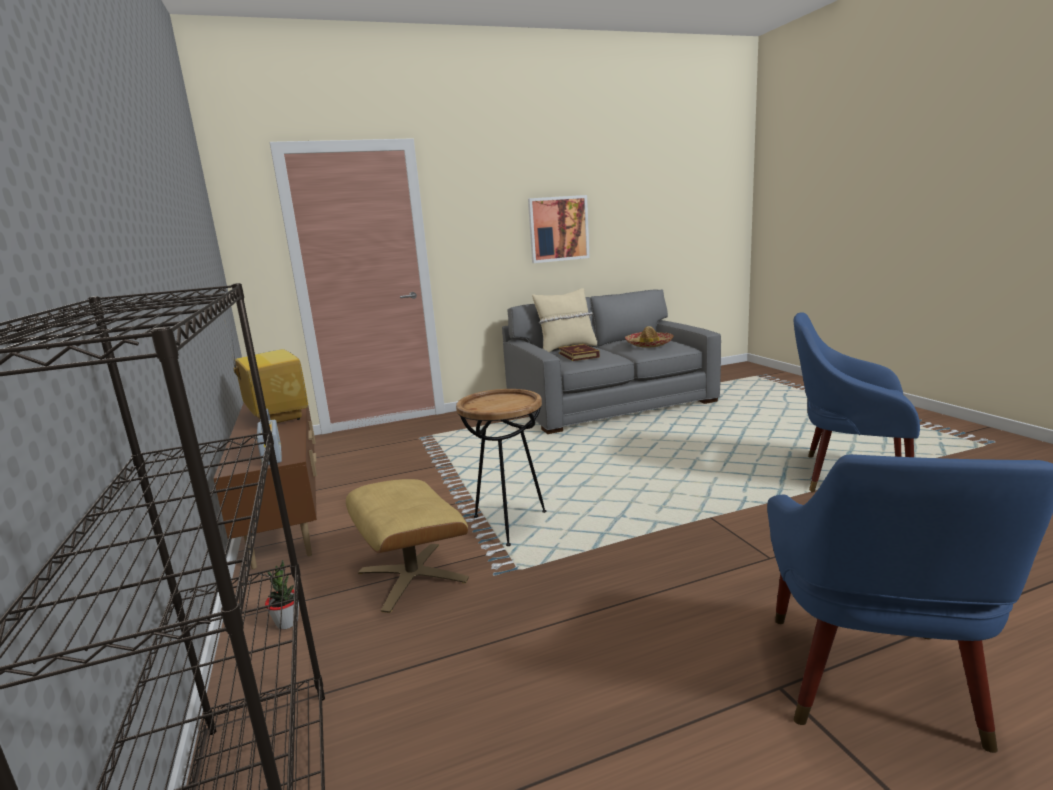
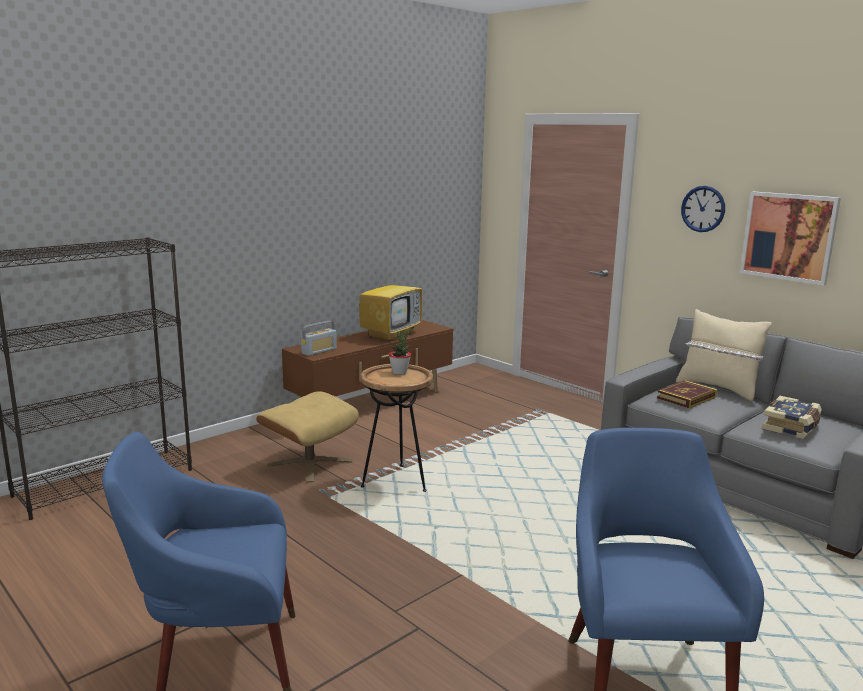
camera: 65 degrees right, 0 degrees up
potted plant [265,560,299,629] -> potted plant moved to [389,330,411,375]
hat [625,326,674,348] -> book [762,396,822,439]
none -> wall clock [681,186,725,232]

